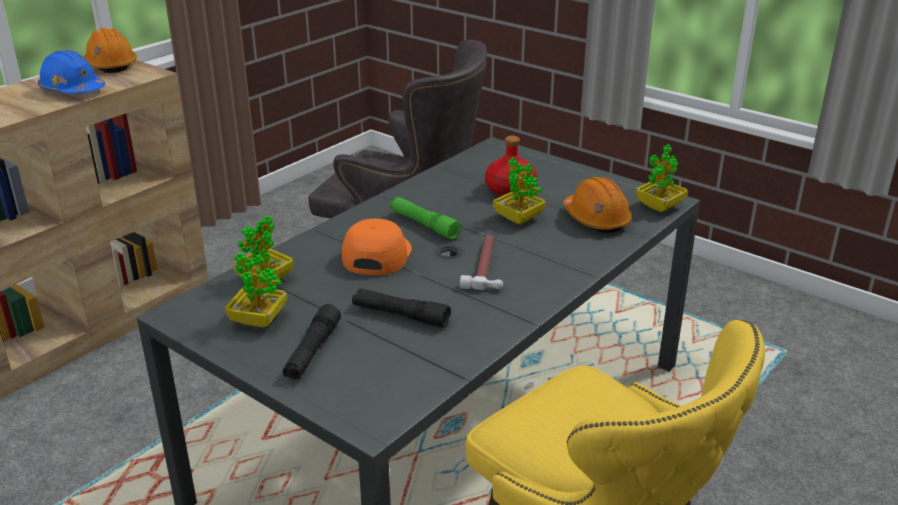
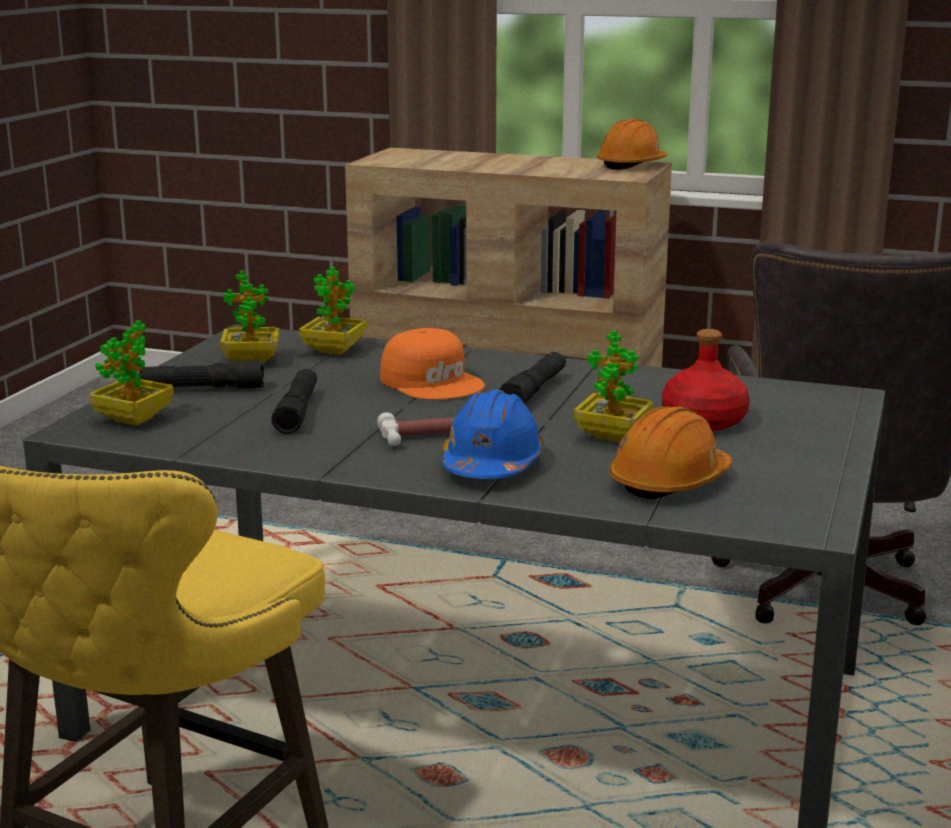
camera: 70 degrees right, 10 degrees down
blue hard hat [38,50,105,94] -> blue hard hat moved to [442,389,544,479]
orange cap [342,219,412,275] -> orange cap turned 60 degrees clockwise [380,328,485,400]
green flashlight [390,197,461,239] -> black flashlight [499,352,566,404]
potted plant [635,144,688,212] -> potted plant moved to [89,320,174,426]

